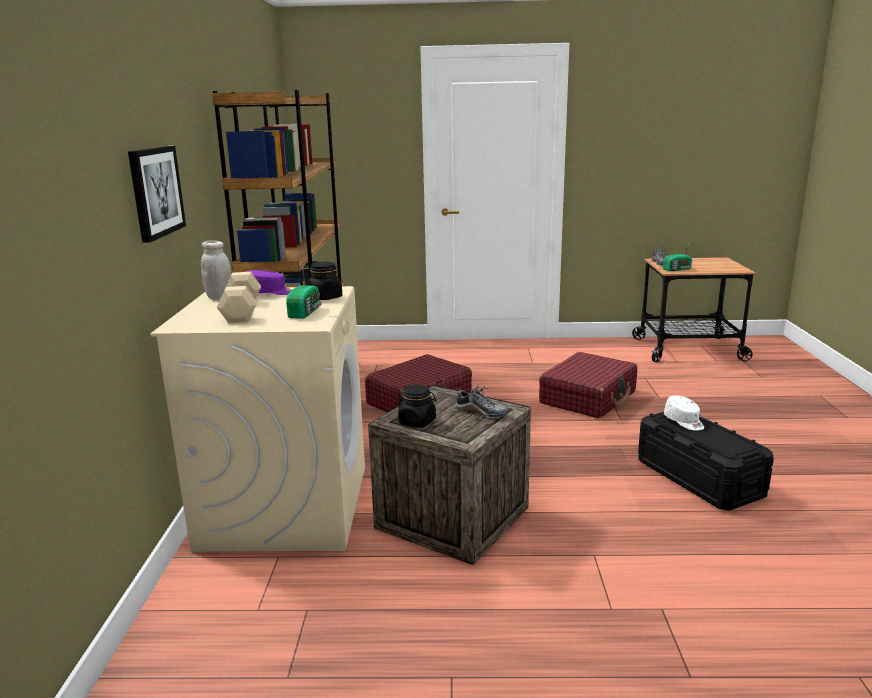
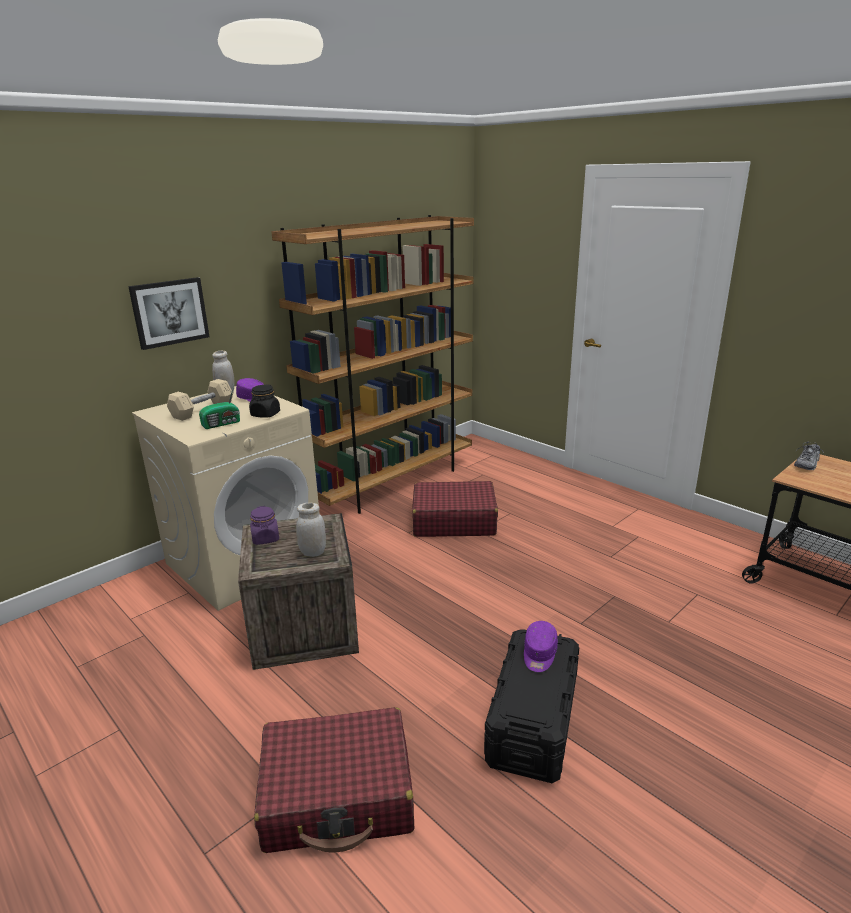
camera: 45 degrees right, 5 degrees up
black jar [398,384,436,428] -> purple jar [250,506,279,545]
shoe [456,385,509,419] -> white jar [296,503,326,557]
red suitcase [539,352,637,419] -> red suitcase moved to [254,707,414,853]
radio [663,241,692,271] -> none
white cap [664,395,704,431] -> purple cap [524,621,558,672]

